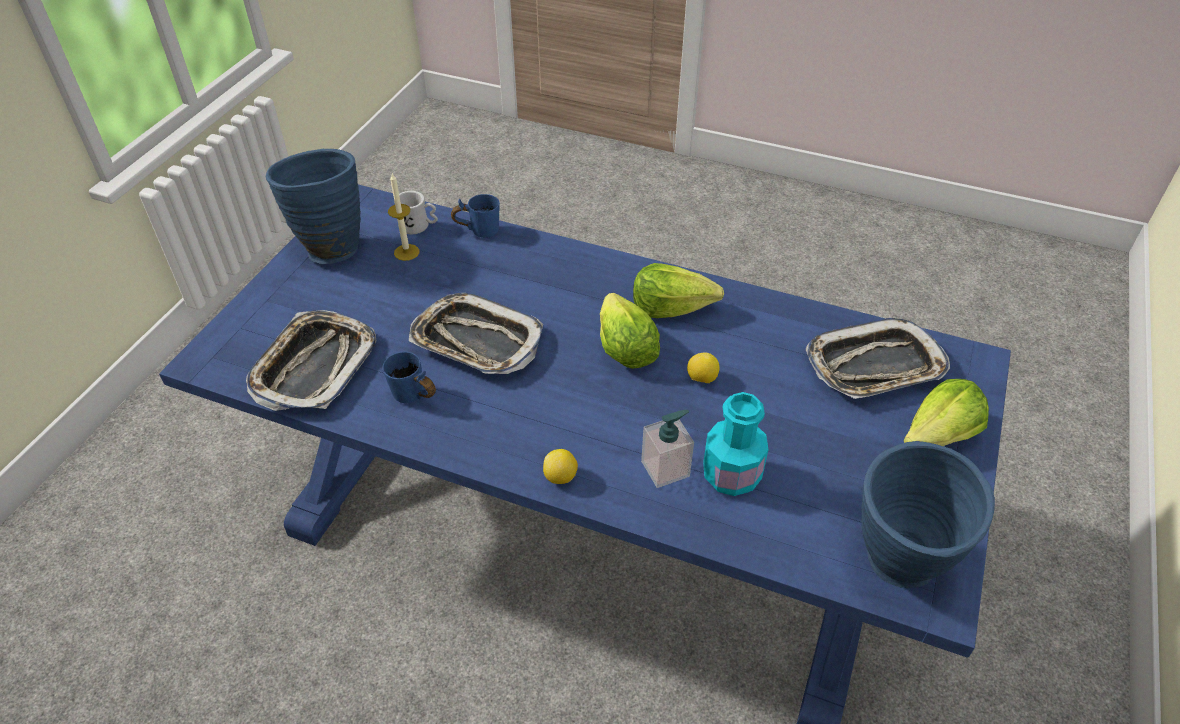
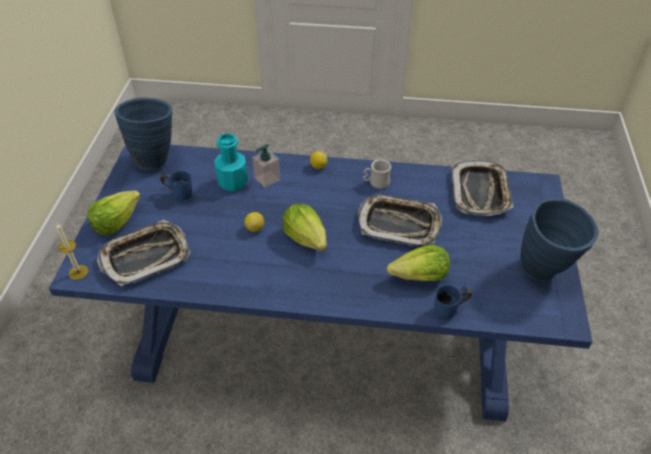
camera: 165 degrees right, 0 degrees up
blue mug [383,352,436,403] -> blue mug moved to [160,170,192,200]
candle [388,173,419,261] -> candle moved to [56,223,88,280]
white mug [394,191,438,234] -> white mug moved to [363,159,391,189]
lettuce [633,263,724,318] -> lettuce moved to [387,245,450,281]

